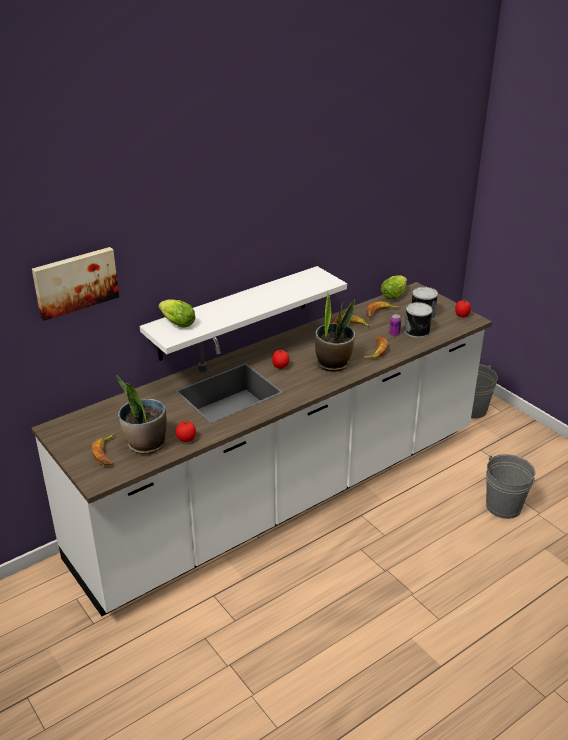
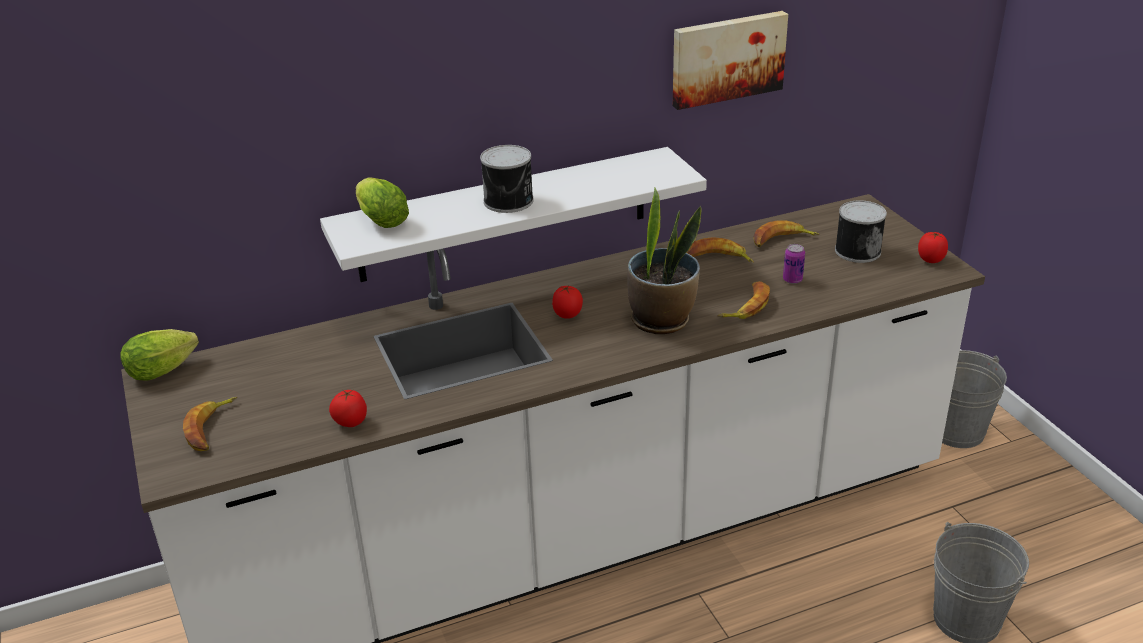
camera: 15 degrees right, 0 degrees up
picture [32,247,119,321] -> picture moved to [673,11,788,110]
potted plant [116,375,166,454] -> none
lettuce [381,275,407,299] -> lettuce moved to [120,329,199,381]
can [404,302,433,338] -> can moved to [480,145,534,213]

